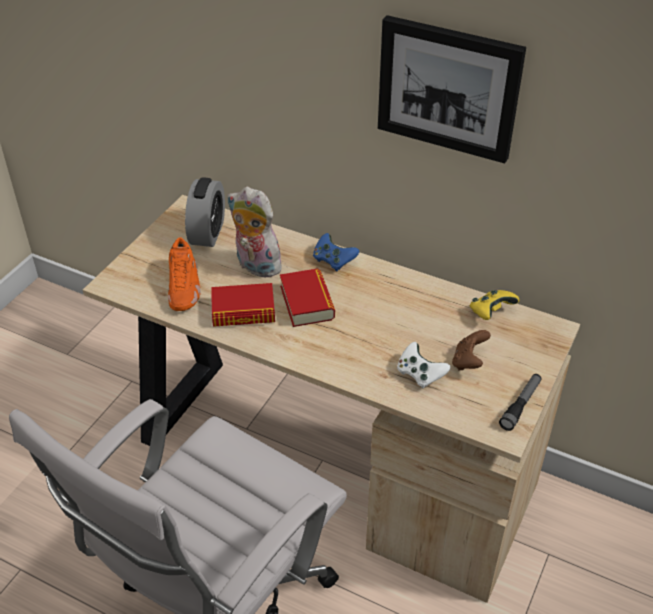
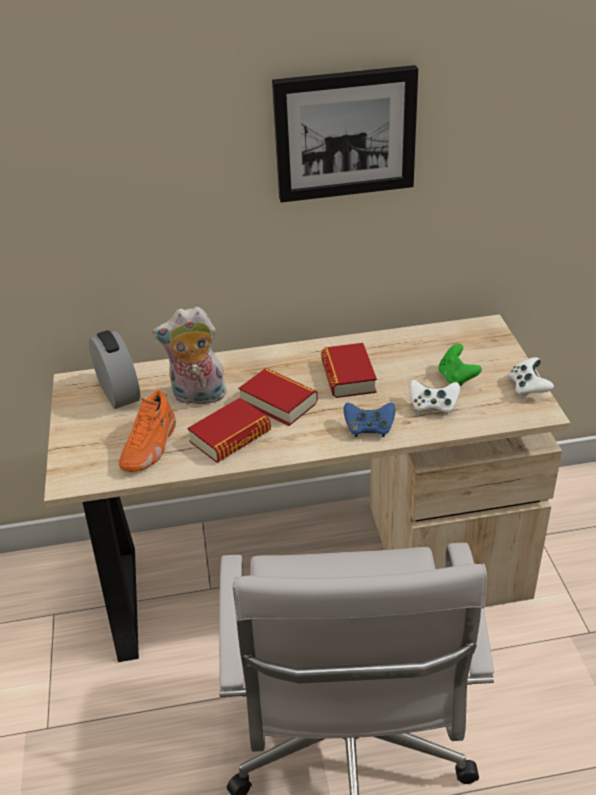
camera: 35 degrees left, 5 degrees down
orange shoe [168,237,201,311] -> orange shoe turned 60 degrees clockwise [119,390,176,472]
blue game controller [313,233,359,272] -> blue game controller moved to [344,403,395,437]
brown game controller [452,330,491,371] -> green game controller [438,344,482,386]
yellow game controller [469,290,520,320] -> none
flashlight [499,374,542,431] -> white game controller [509,357,554,397]
none -> book [321,343,377,398]

